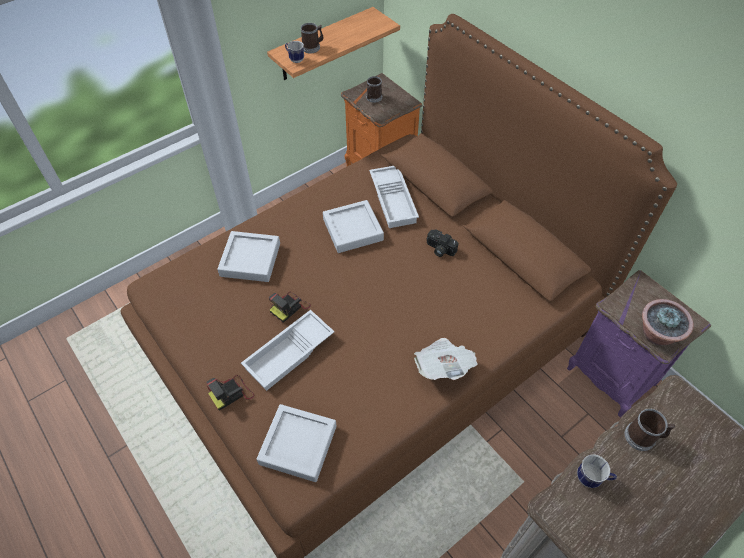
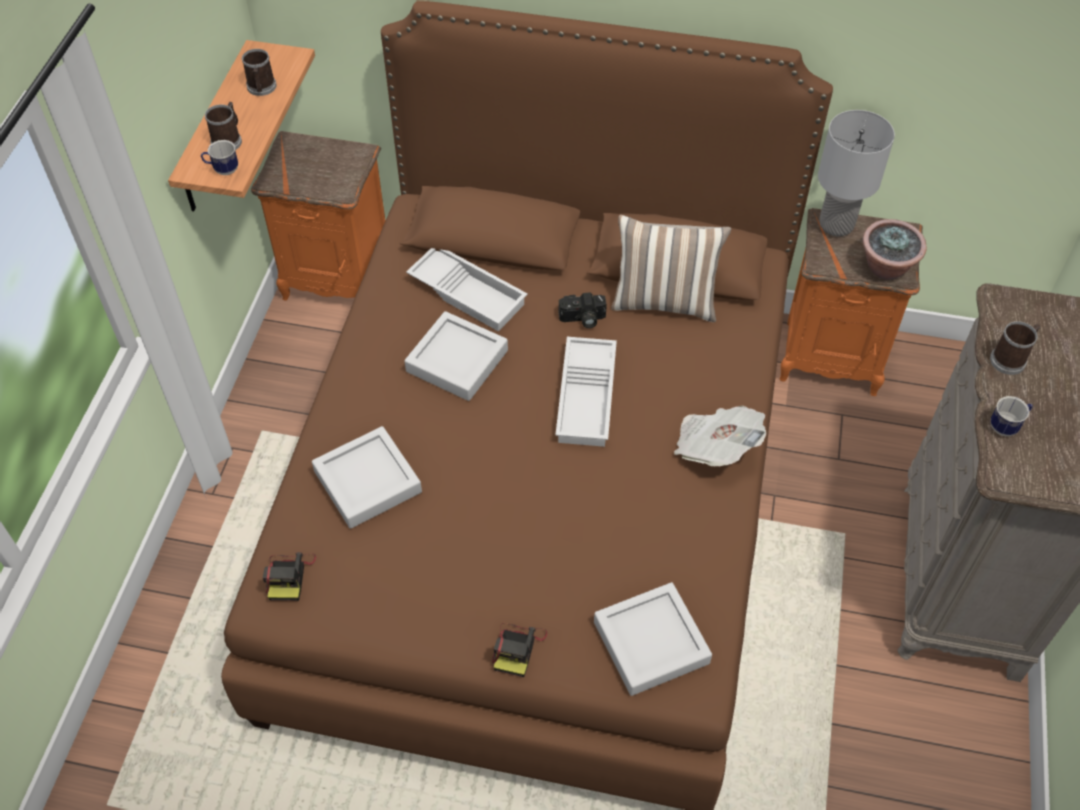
camera: 40 degrees left, 0 degrees up
white tray [241,310,335,391] -> white tray moved to [555,337,617,447]
camera [269,292,311,323] -> camera moved to [263,552,316,601]
mug [366,76,382,103] -> mug moved to [242,49,277,96]
purple nightstand [567,270,711,417] -> orange nightstand [780,208,923,396]
none -> pillow [611,215,731,322]
none -> grey table lamp [818,110,895,237]

